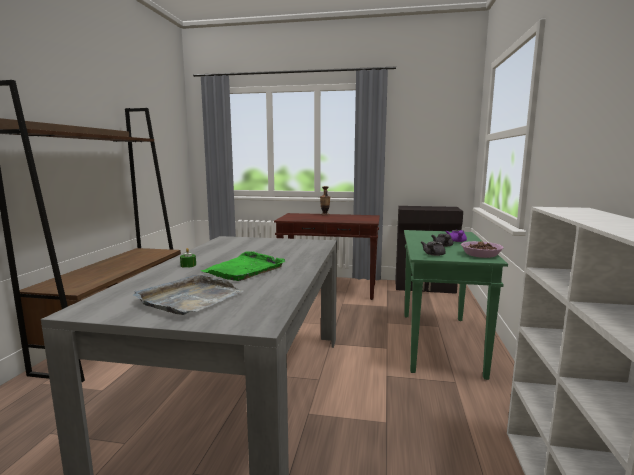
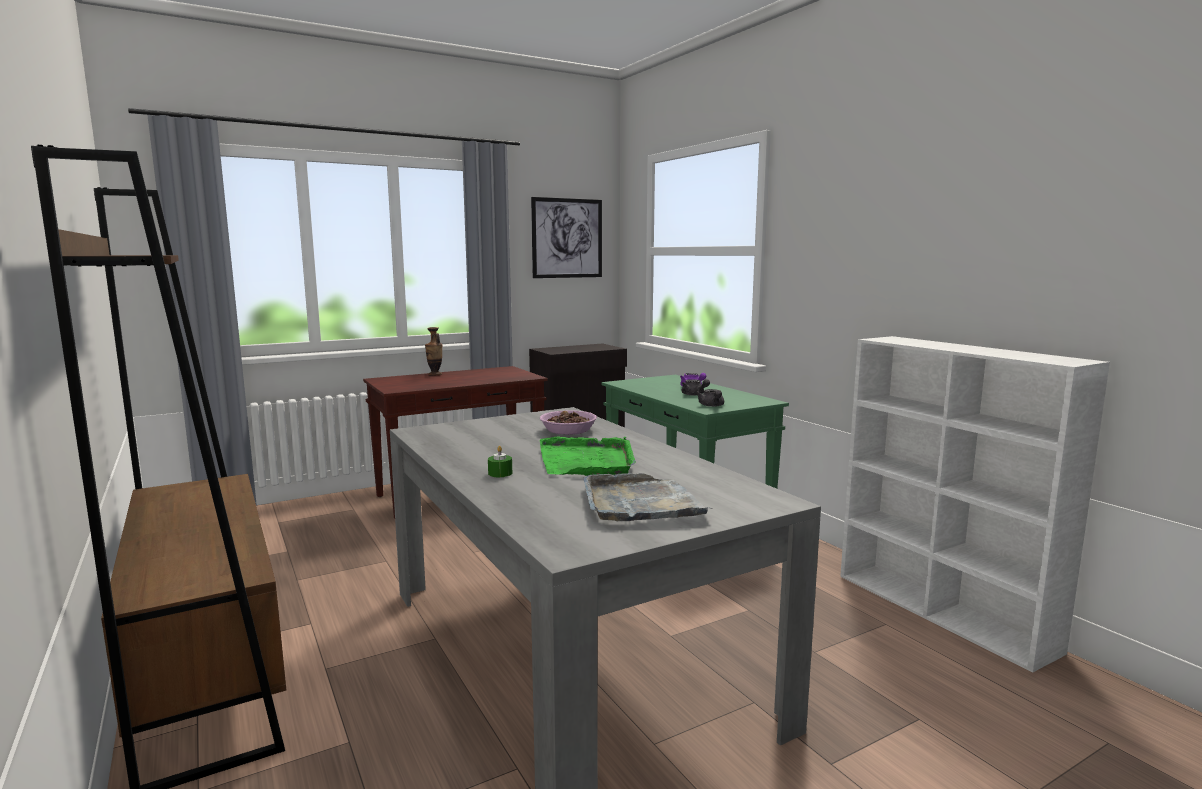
camera: 40 degrees left, 0 degrees up
bowl [461,241,503,258] -> bowl moved to [540,410,597,435]
none -> picture [531,197,602,278]

